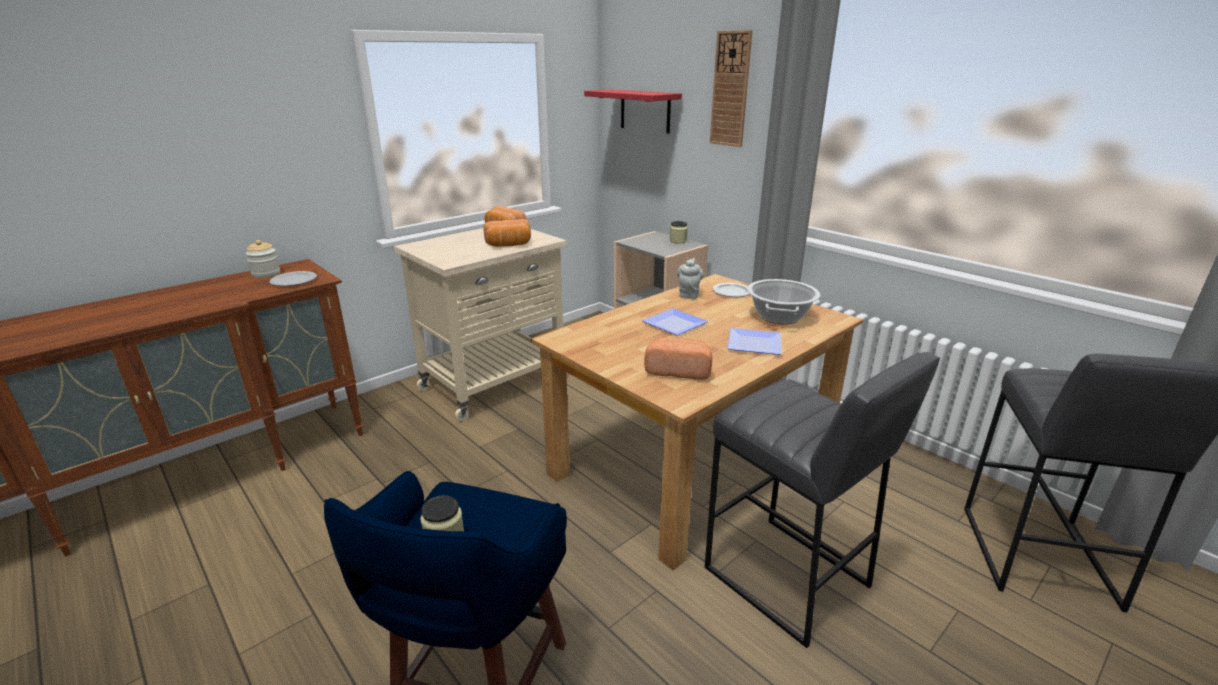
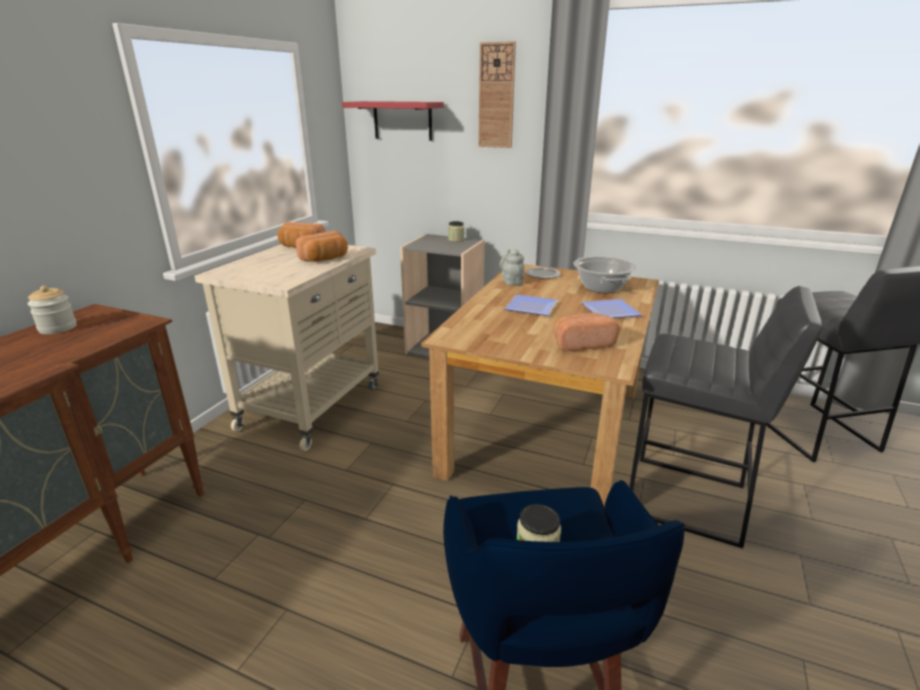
camera: 25 degrees left, 0 degrees up
plate [269,271,317,286] -> none

